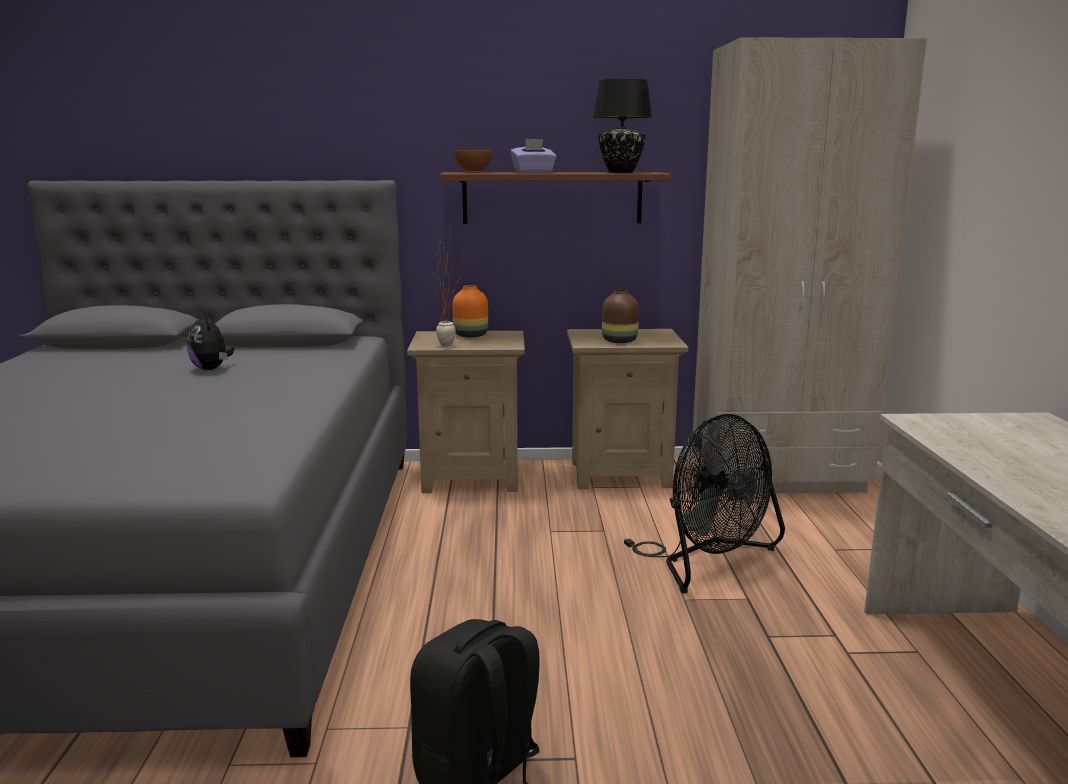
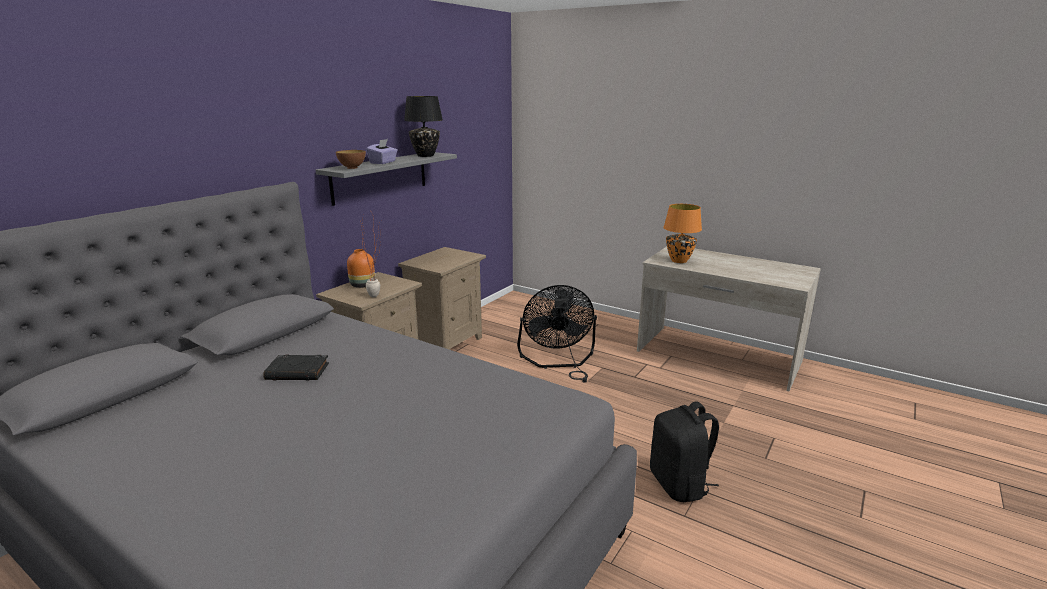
camera: 55 degrees left, 5 degrees up
plush toy [187,313,234,370] -> black book [263,355,329,380]
brown shelf [439,172,671,224] -> grey shelf [316,152,457,206]
brown vase [602,289,639,343] -> none
black fan [624,414,785,594] -> black fan turned 90 degrees counterclockwise [517,285,597,382]
beige wardrobe [692,37,927,494] -> none
none -> orange table lamp [663,204,702,263]

